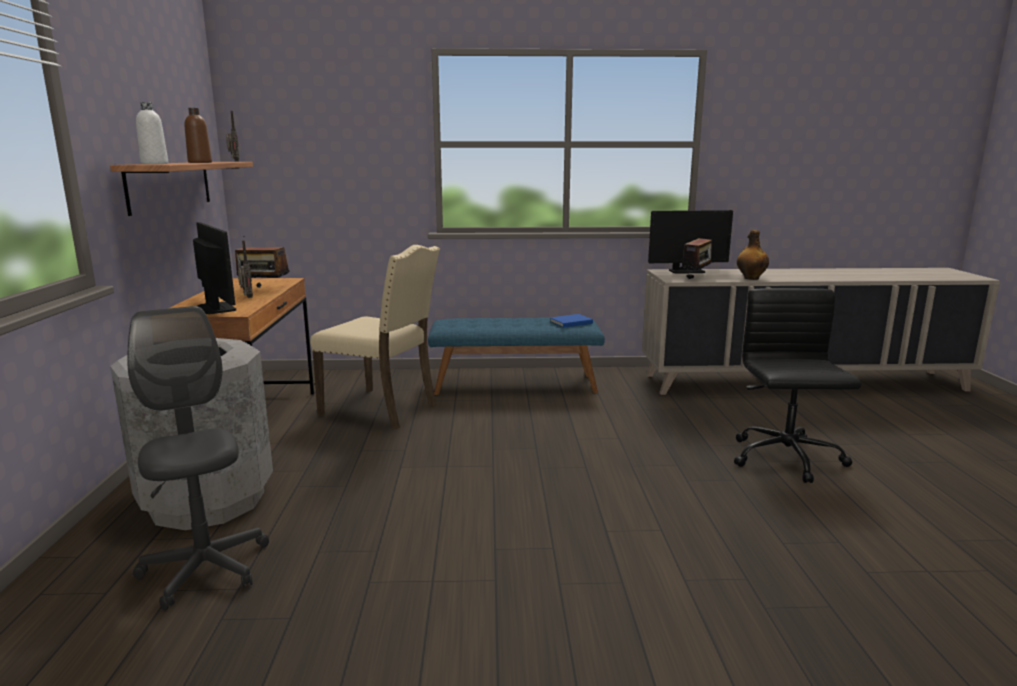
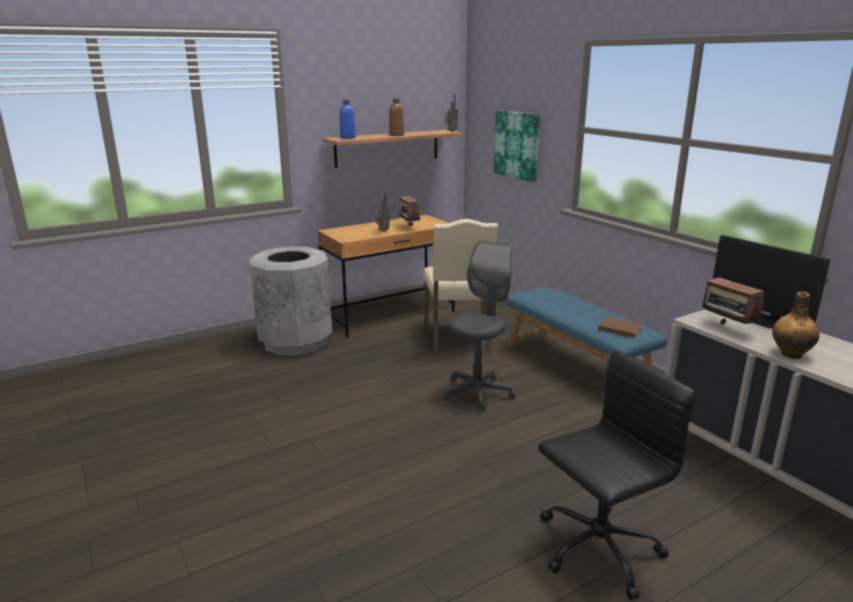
camera: 60 degrees right, 5 degrees up
grey office chair [127,306,269,610] -> grey office chair moved to [443,241,516,411]
white bottle [136,102,168,164] -> blue bottle [340,100,356,139]
monitor [193,222,236,314] -> none
blue book [550,314,593,328] -> brown book [598,317,643,338]
radio [681,231,712,279] -> radio turned 60 degrees clockwise [702,278,764,324]
none -> picture [494,110,540,182]

